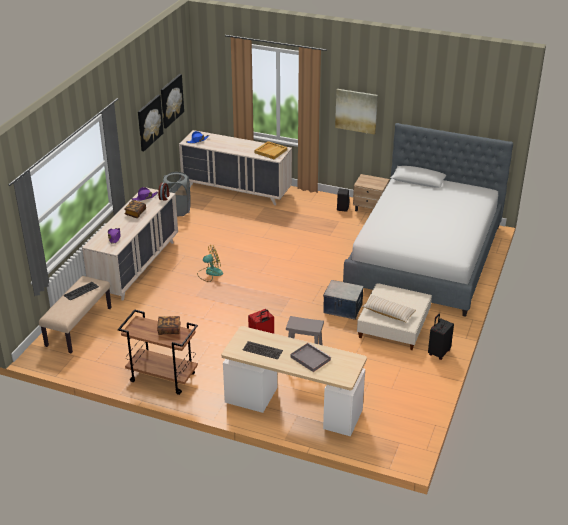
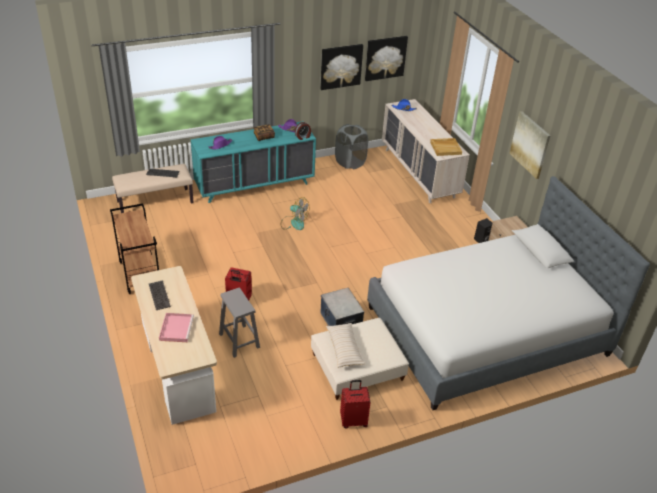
camera: 45 degrees right, 5 degrees up
beige dresser [82,188,178,301] -> turquoise dresser [191,121,316,203]
book [157,316,181,335] -> none
grey tray [290,343,332,372] -> pink tray [159,313,194,342]
black suitcase [428,314,454,360] -> red suitcase [340,380,371,429]

